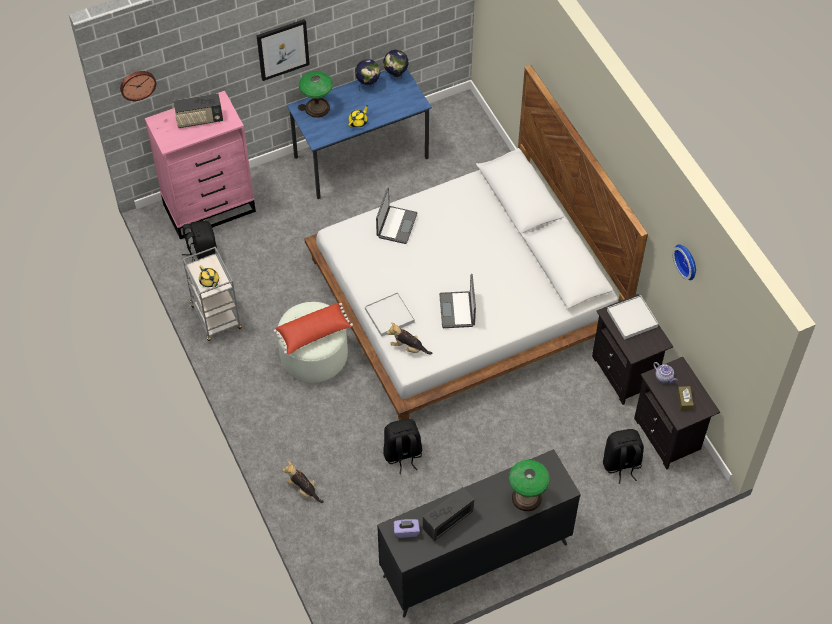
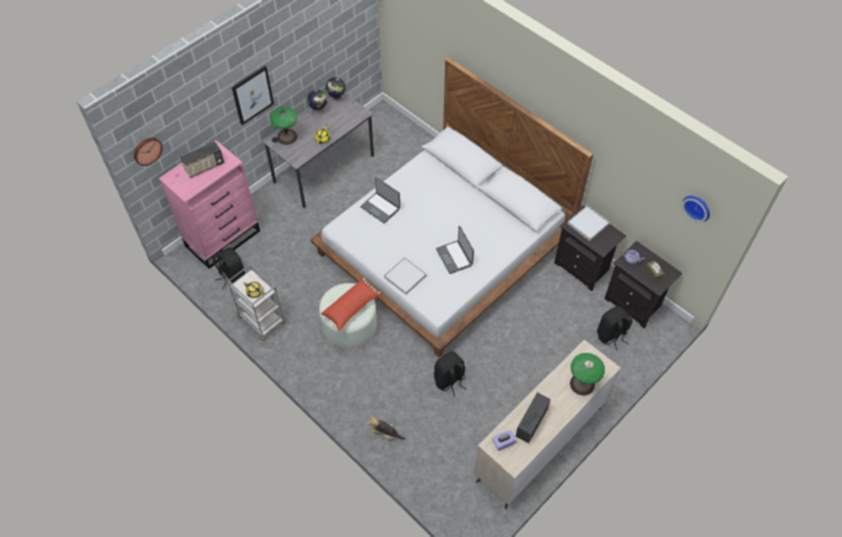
camera: 20 degrees left, 0 degrees up
blue desk [287,69,432,199] -> grey desk [262,93,374,208]
laptop [376,188,418,244] -> laptop turned 135 degrees clockwise [360,177,400,223]
black dresser [377,449,581,617] -> beige dresser [474,339,621,509]
plush toy [386,322,432,355] -> none
wall clock [672,244,696,280] -> wall clock moved to [682,196,710,222]

